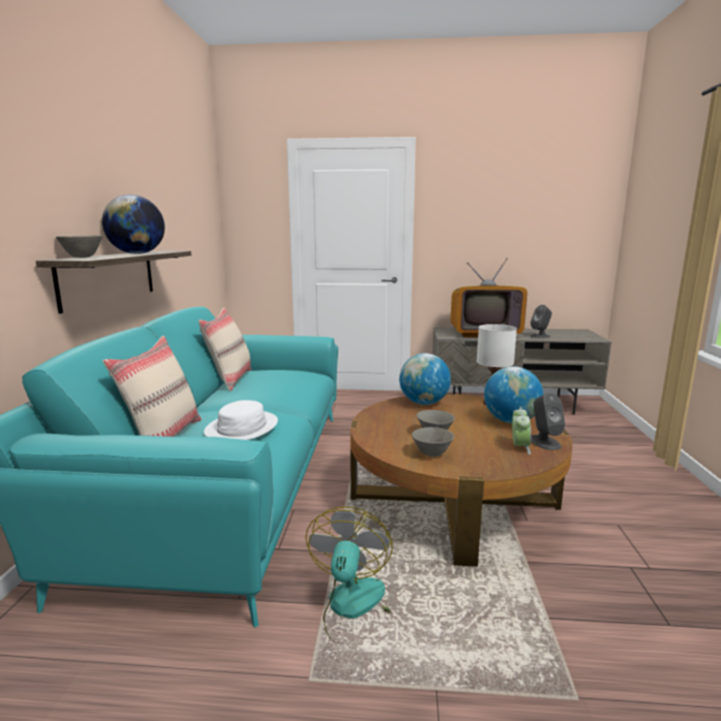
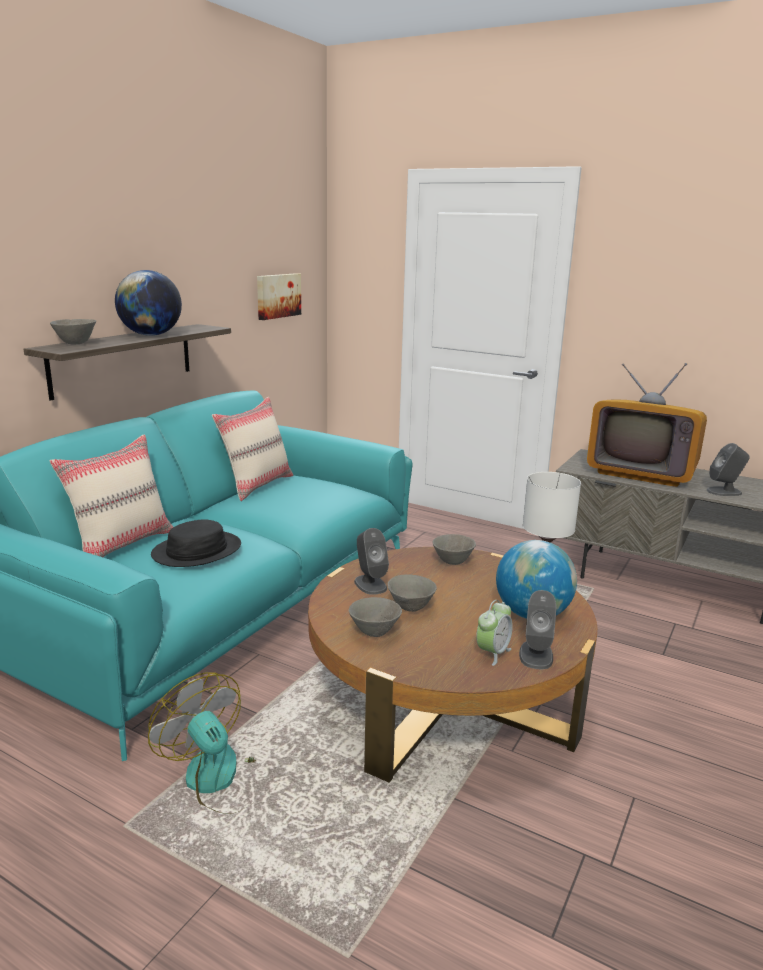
camera: 25 degrees right, 5 degrees up
white hat [204,400,278,440] -> black hat [151,519,241,567]
fan [306,507,393,645] -> fan turned 75 degrees counterclockwise [148,672,256,814]
globe [399,353,451,405] -> grey bowl [433,534,476,565]
none -> picture [257,273,301,320]
none -> grey speaker [354,528,389,595]

